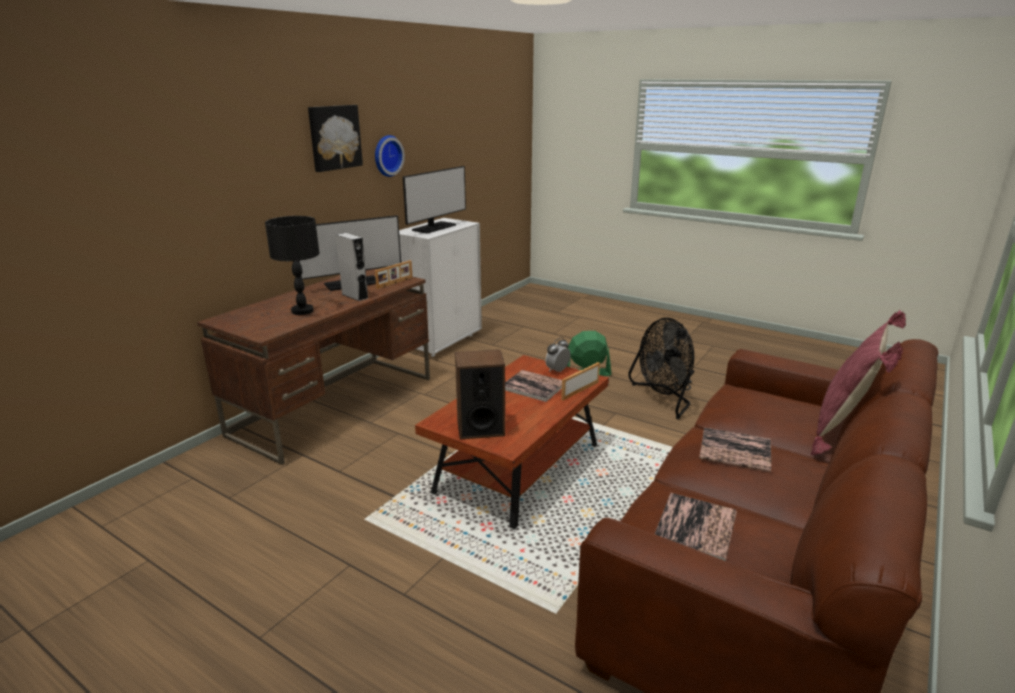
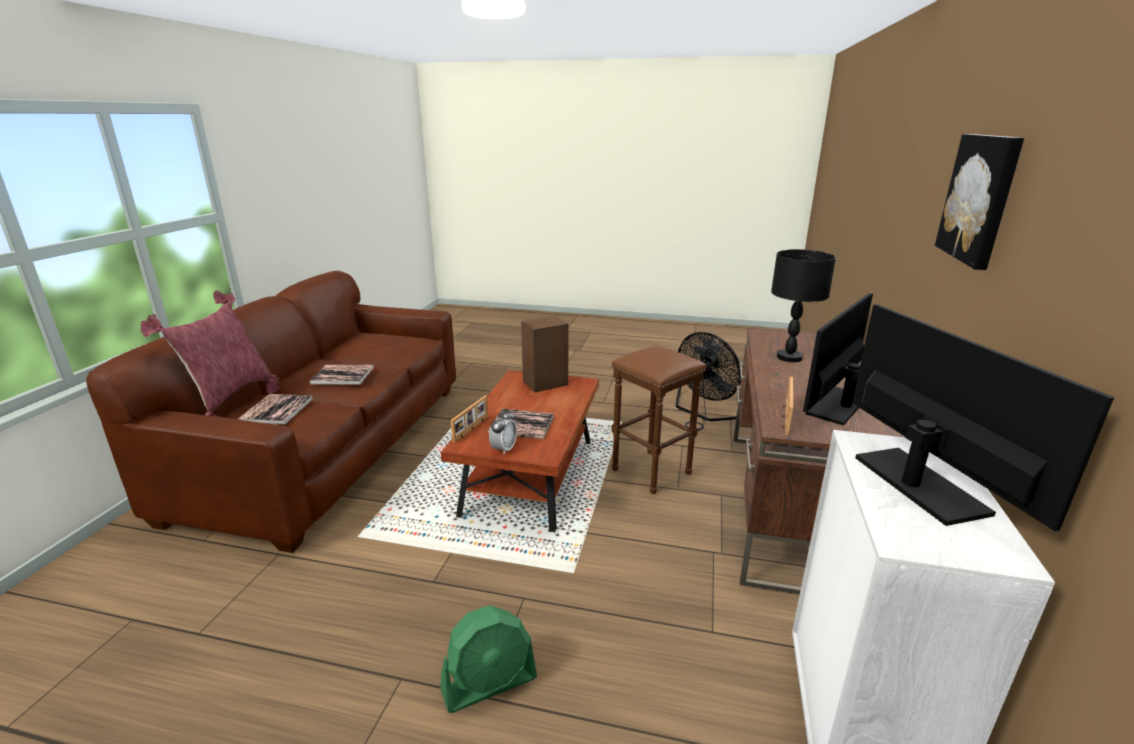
camera: 160 degrees right, 0 degrees up
grey speaker [336,233,368,301] -> none
wall clock [375,135,405,177] -> none
monitor [403,166,466,234] -> monitor turned 150 degrees clockwise [852,304,1114,531]
black fan [628,318,694,419] -> black fan moved to [676,332,741,431]
book [655,493,737,561] -> book moved to [238,394,313,425]
none -> brown stool [612,346,706,494]

